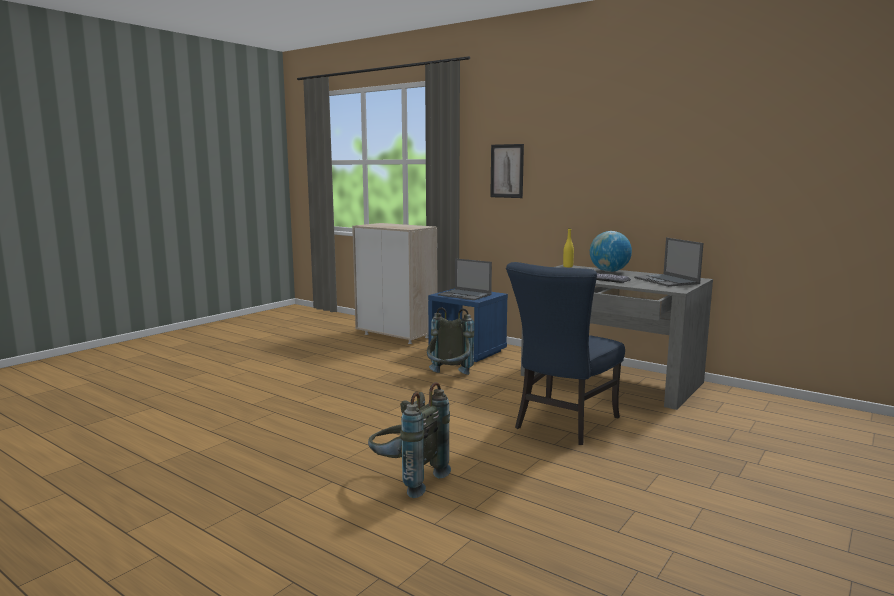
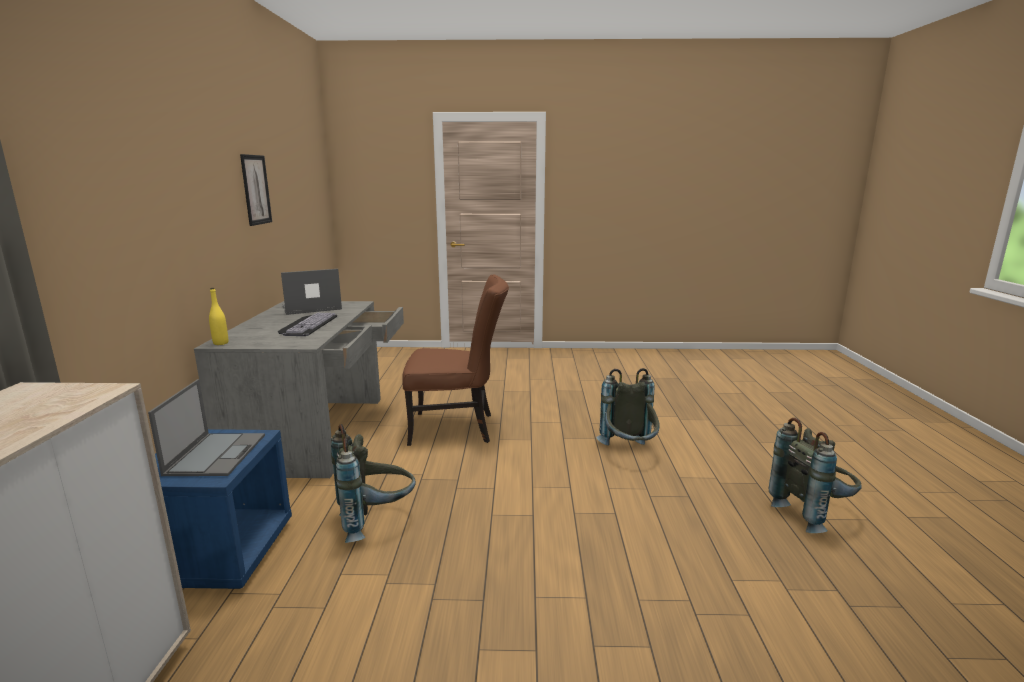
camera: 125 degrees left, 5 degrees up
picture [490,144,524,198] -> picture moved to [240,154,272,226]
blue chair [506,262,625,445] -> brown chair [402,274,509,446]
globe [590,231,632,272] -> none
laptop [634,238,703,287] -> laptop turned 150 degrees counterclockwise [281,269,342,315]
none -> grey backpack [769,418,861,533]

